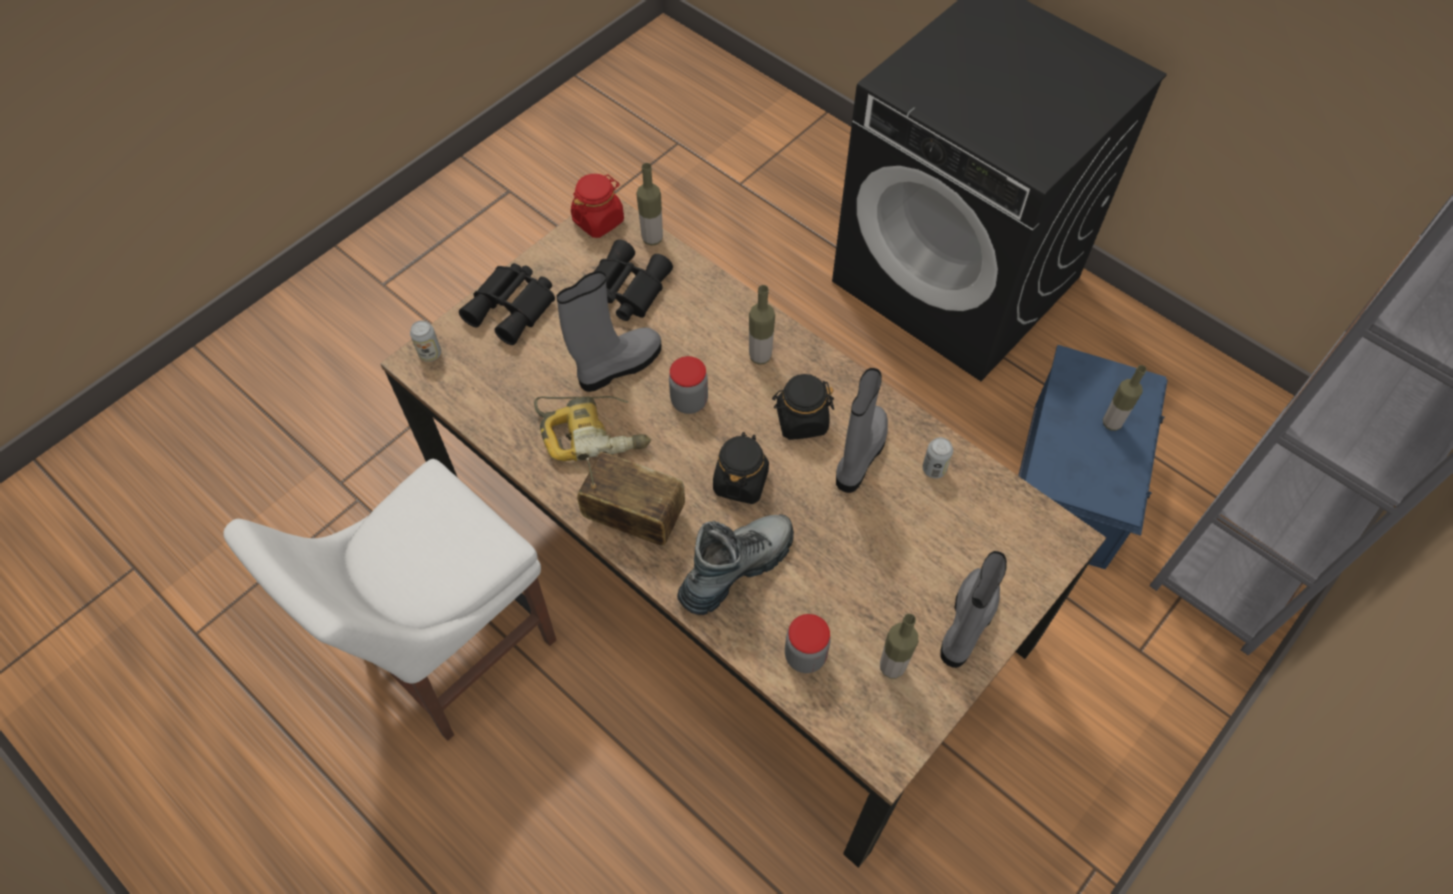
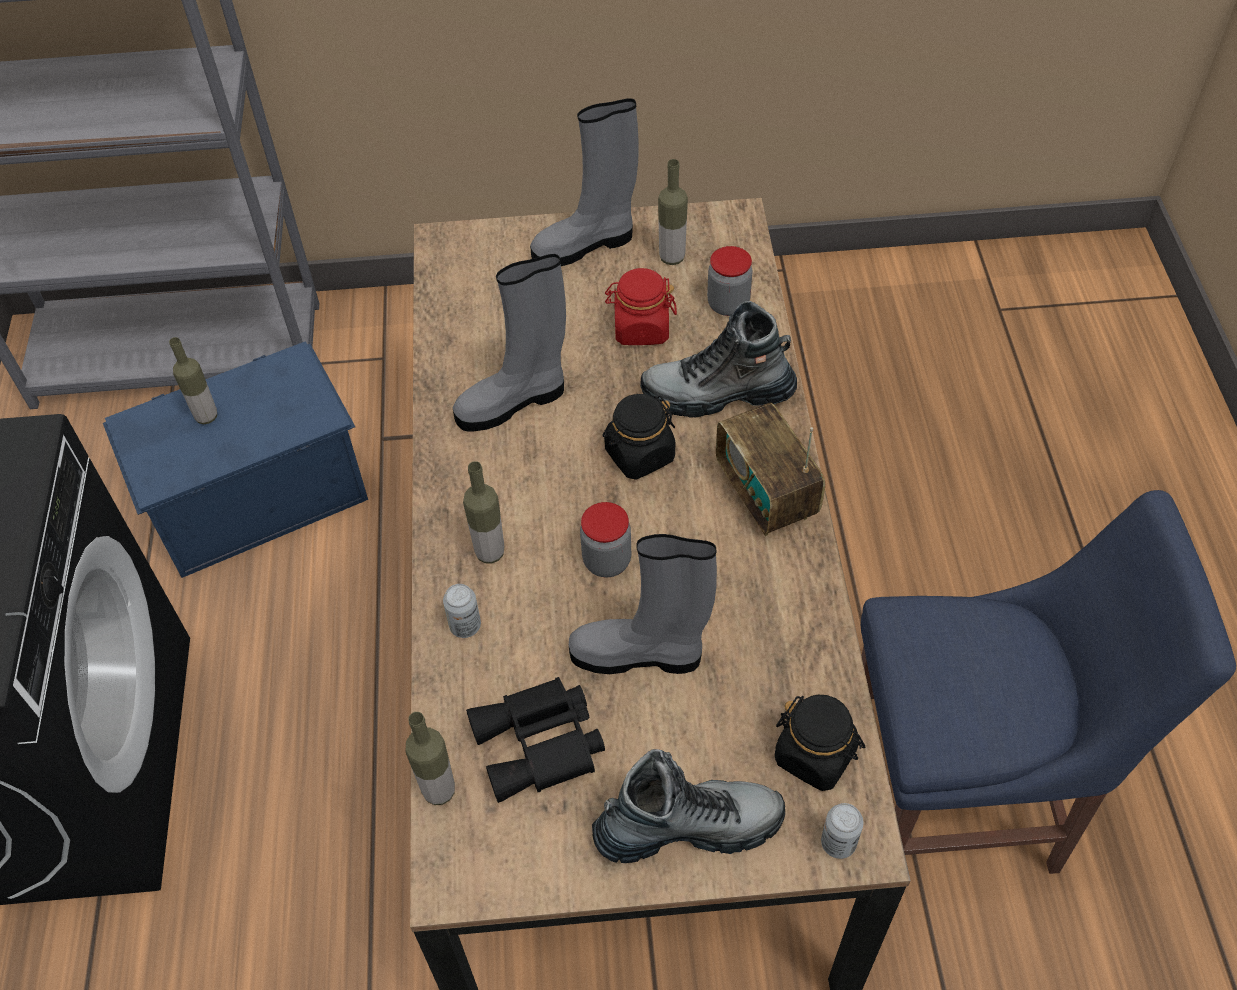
camera: 135 degrees left, 5 degrees down
white chair [224,459,556,741] -> blue chair [861,490,1236,874]
black binoculars [459,263,555,345] -> boot [592,749,785,863]
power drill [534,396,651,461] -> none
red jar [571,174,624,238] -> red jar moved to [605,268,677,345]
black jar [772,374,834,440] -> black jar moved to [775,695,865,791]
can [922,437,953,478] -> can moved to [443,584,481,638]

